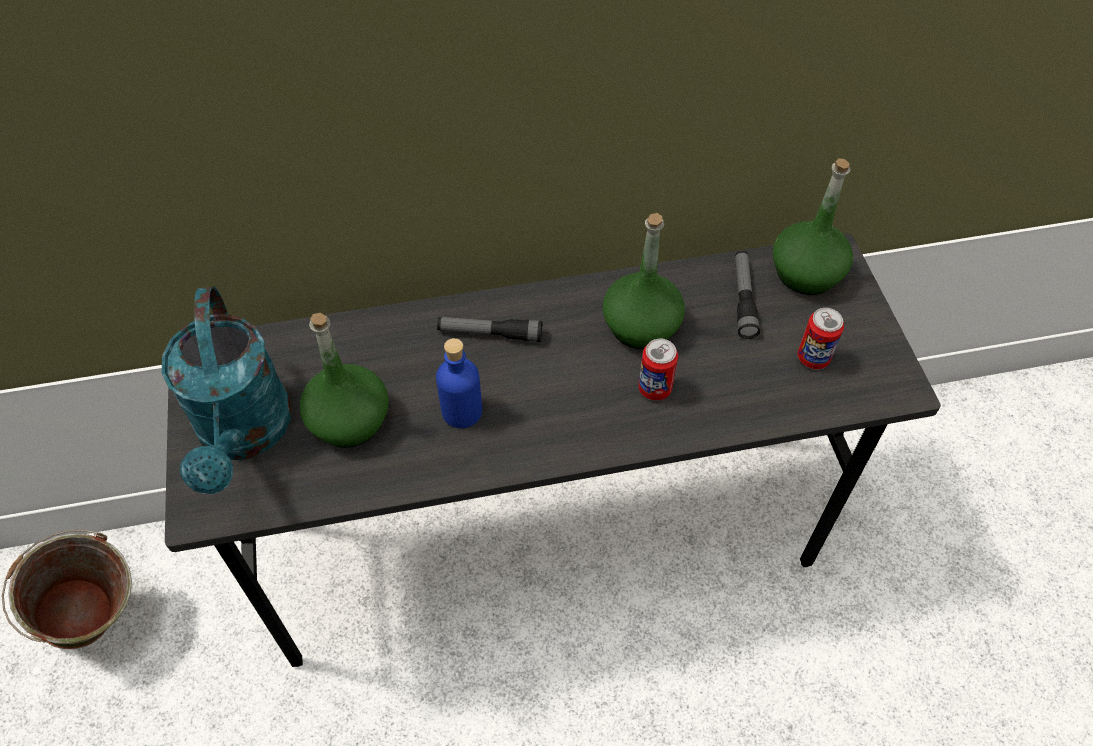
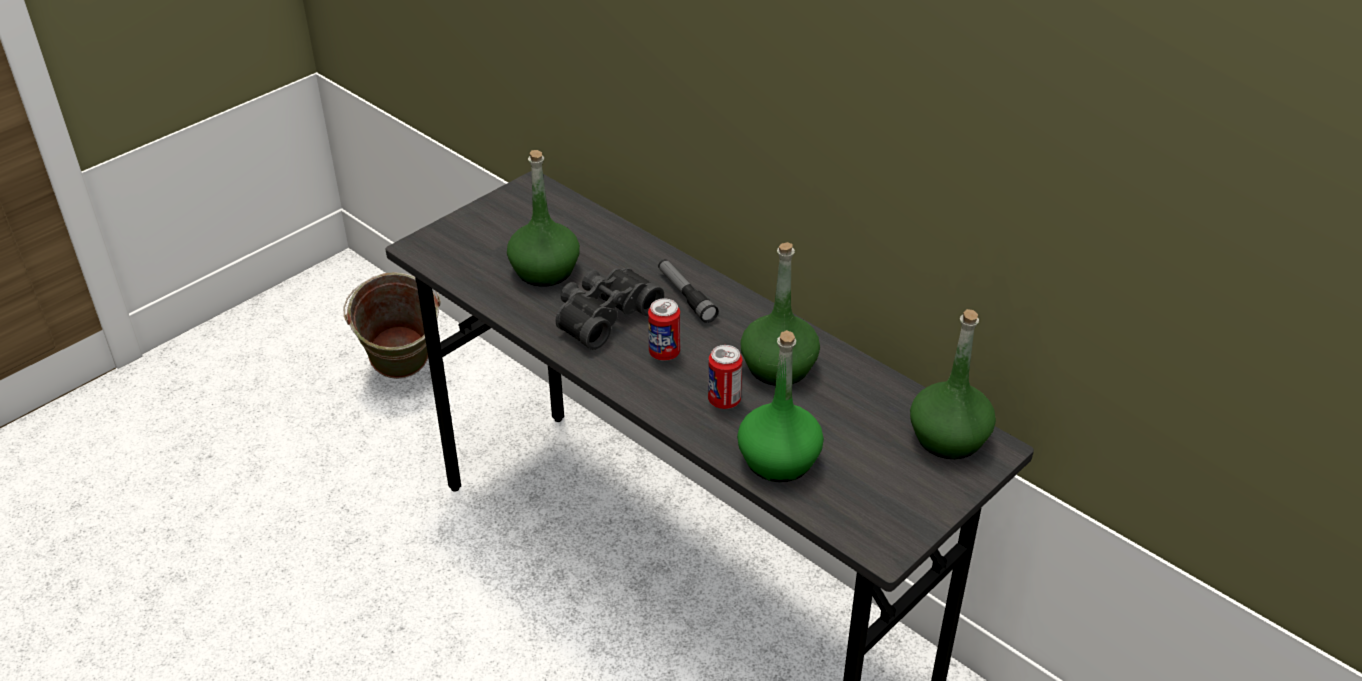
camera: 55 degrees right, 15 degrees down
turquoise watering can [162,286,292,494] -> none
blue bottle [436,338,482,428] -> black binoculars [555,268,664,350]
flashlight [735,251,760,339] -> none
can [798,308,844,369] -> can moved to [648,298,680,361]
none -> green bottle [737,330,824,482]

